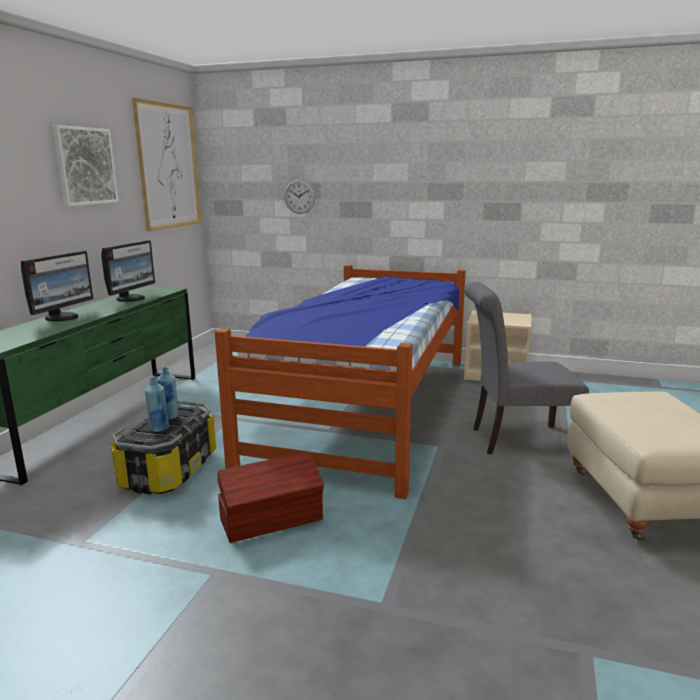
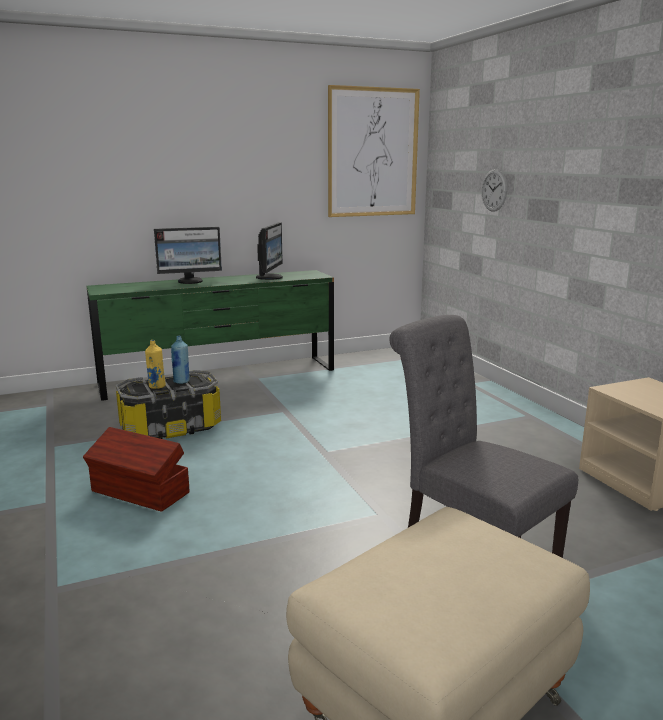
camera: 50 degrees right, 0 degrees up
picture [52,125,119,206] -> none
monitor [101,240,155,302] -> monitor turned 60 degrees counterclockwise [256,222,283,280]
blue bottle [145,377,169,432] -> yellow bottle [145,340,166,389]
bed [215,265,466,499] -> none

